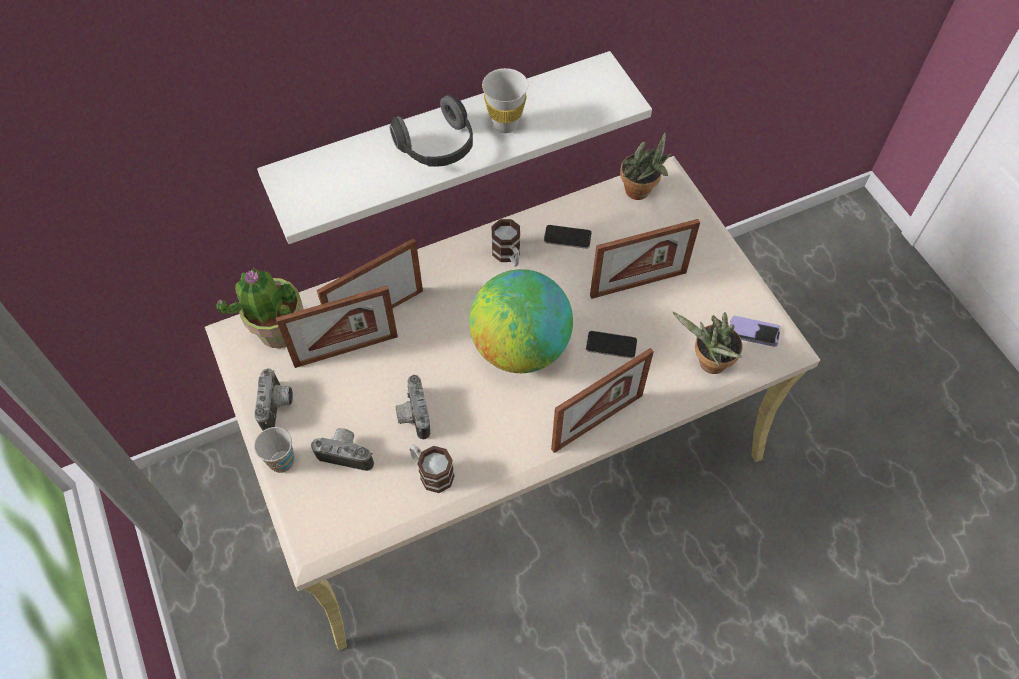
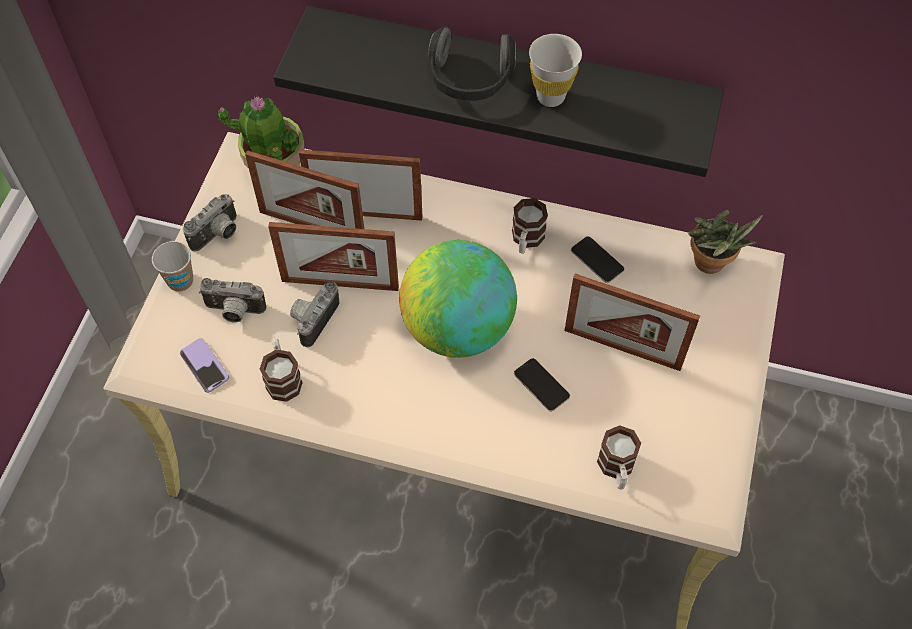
camera: 40 degrees right, 0 degrees up
white shelf [257,51,652,244] -> black shelf [274,6,724,177]
camera [311,428,374,471] -> camera turned 135 degrees clockwise [199,278,266,323]
picture frame [551,348,654,453] -> picture frame moved to [268,222,399,291]
potted plant [673,312,743,374] -> mug [597,425,641,489]
phone [730,316,781,347] -> phone moved to [180,338,229,393]

